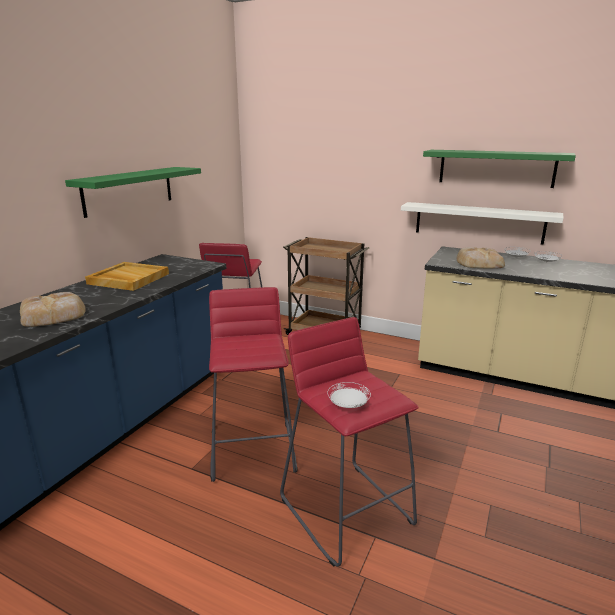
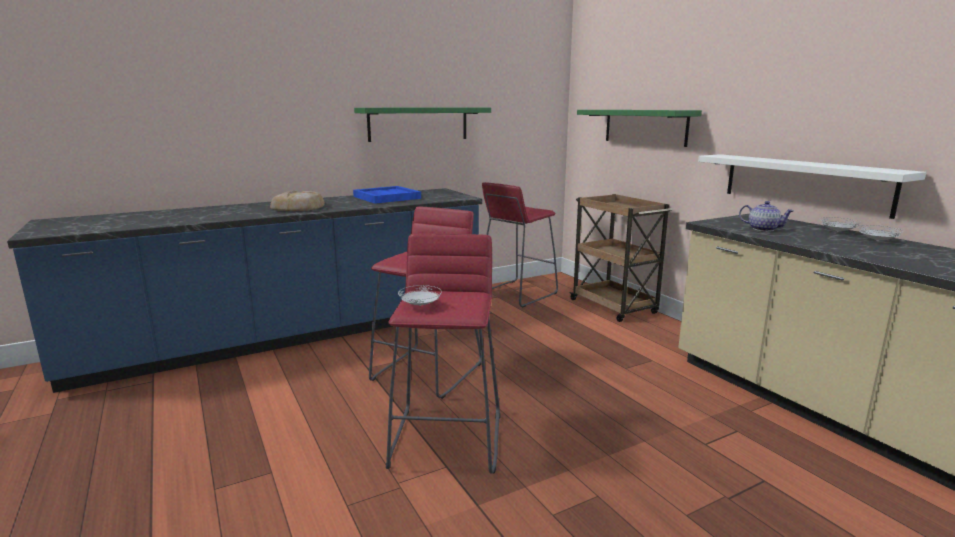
camera: 35 degrees right, 5 degrees down
beige tray [85,262,169,291] -> blue tray [353,186,421,204]
green shelf [423,150,576,188] -> green shelf moved to [577,110,702,147]
bread [457,247,505,269] -> teapot [739,201,794,232]

